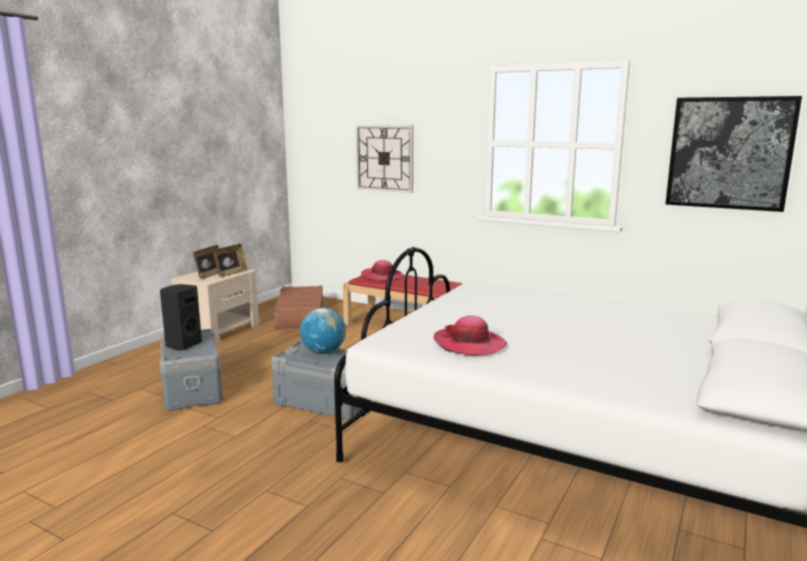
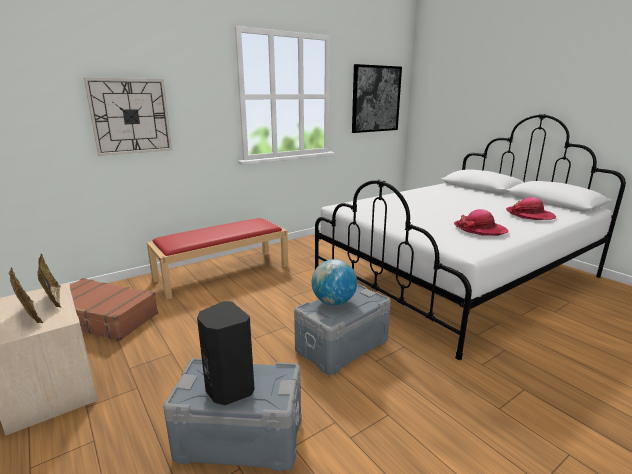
camera: 65 degrees left, 5 degrees up
hat [361,260,403,281] -> hat moved to [506,197,556,220]

